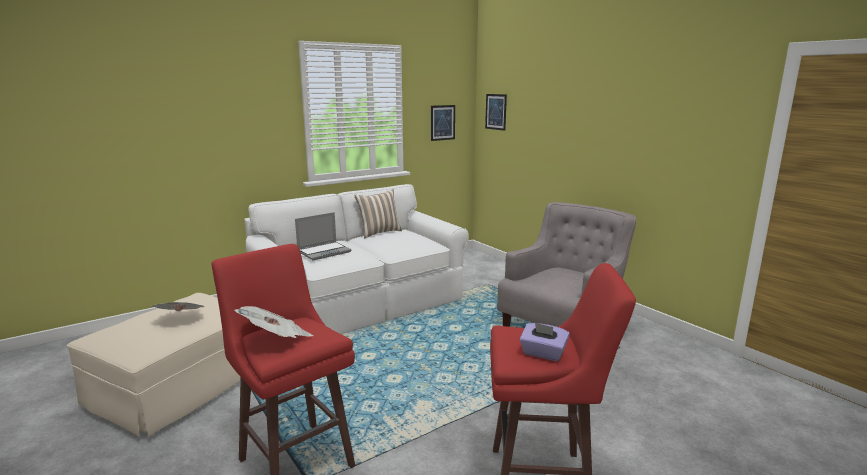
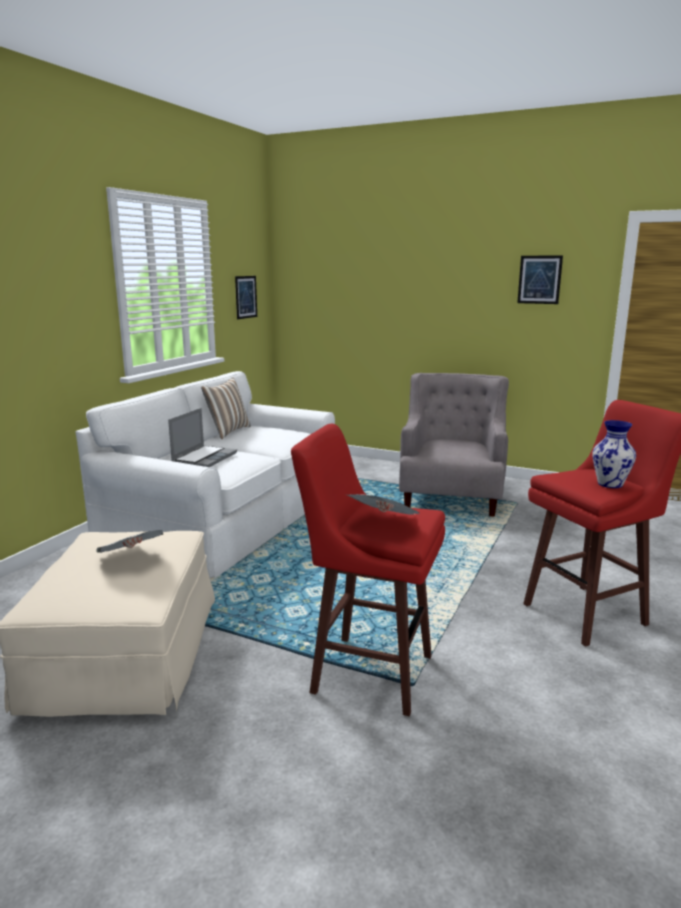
camera: 30 degrees left, 0 degrees up
picture [485,94,507,131] -> picture moved to [517,256,563,304]
purple tissue box [520,323,570,361] -> vase [592,420,636,488]

